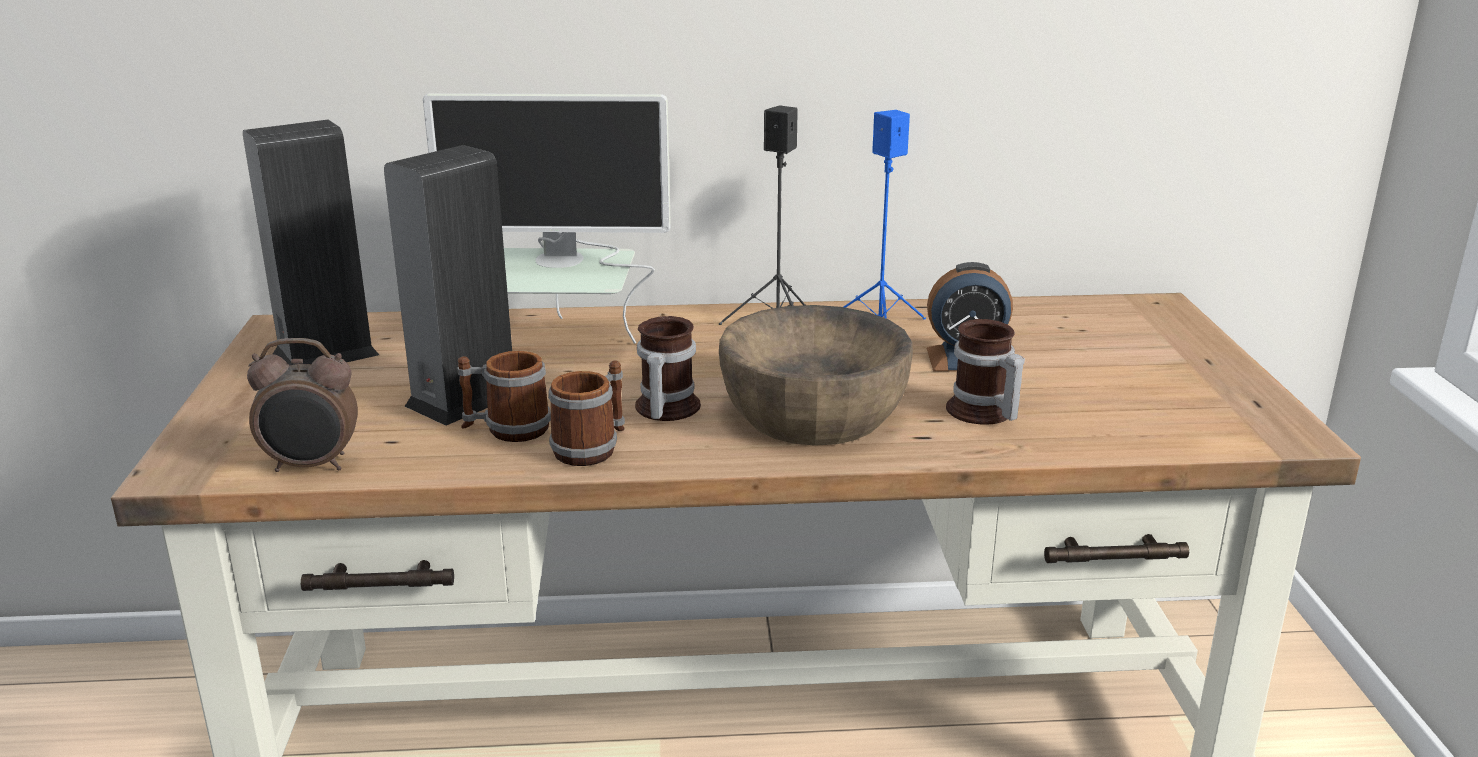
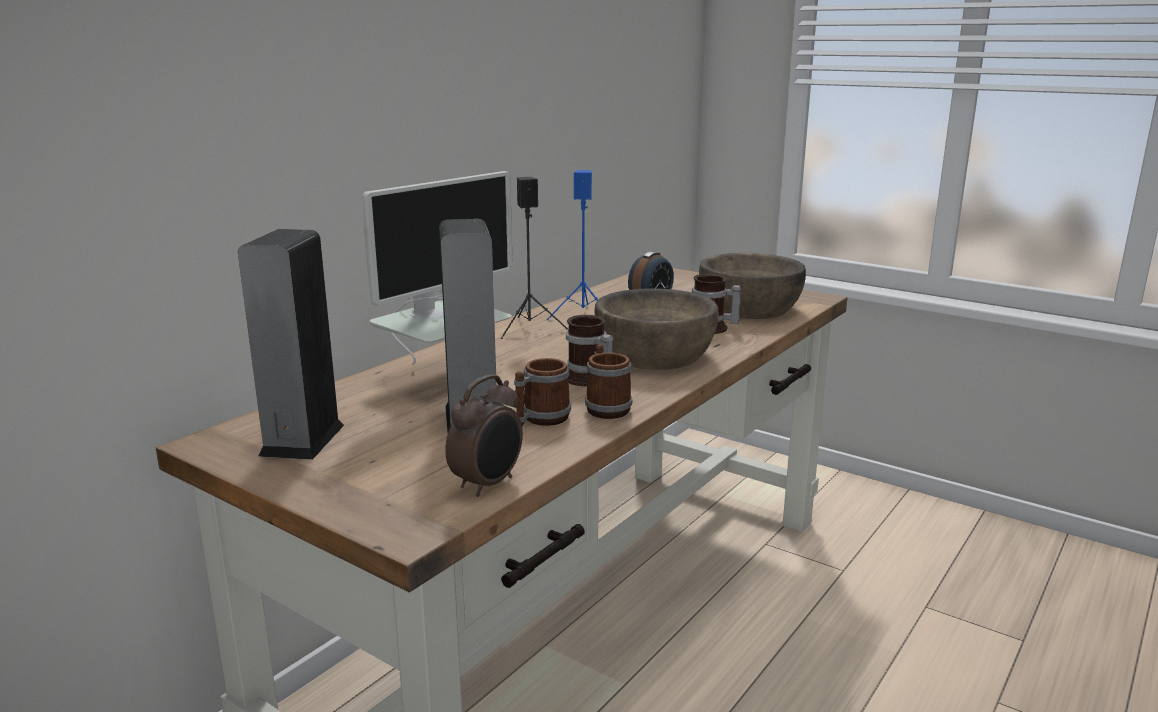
camera: 50 degrees left, 5 degrees down
none -> brown bowl [699,253,806,319]

